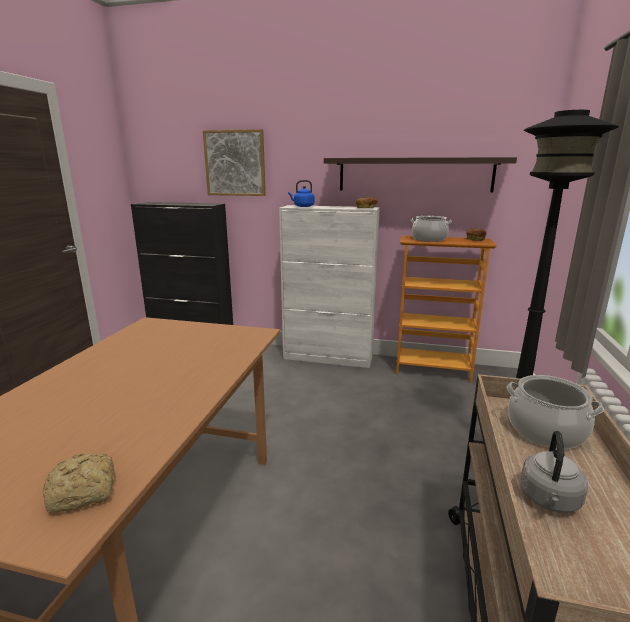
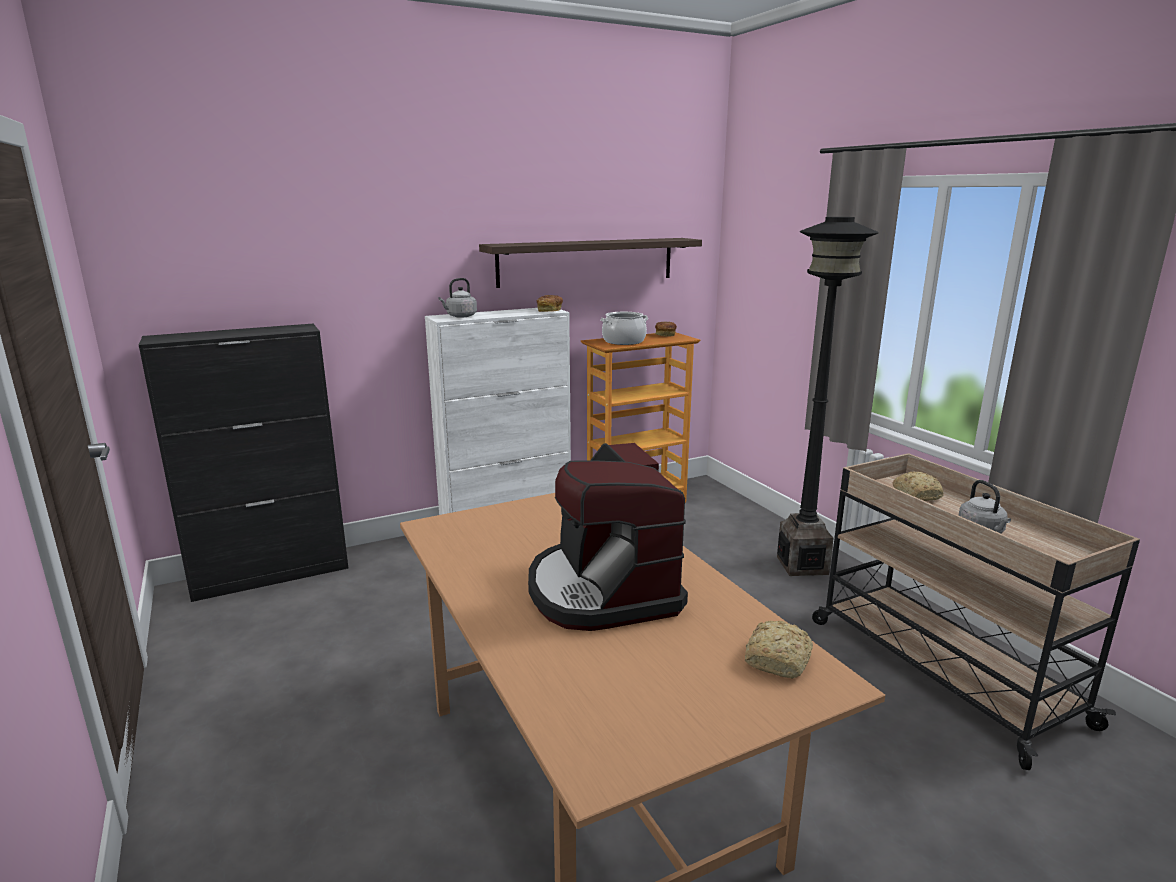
camera: 40 degrees left, 0 degrees up
picture [203,129,266,196] -> none
blue kettle [288,180,315,207] -> grey kettle [438,278,477,318]
cooking pot [507,375,604,449] -> bread [893,471,943,501]
none -> coffee machine [528,443,688,631]

